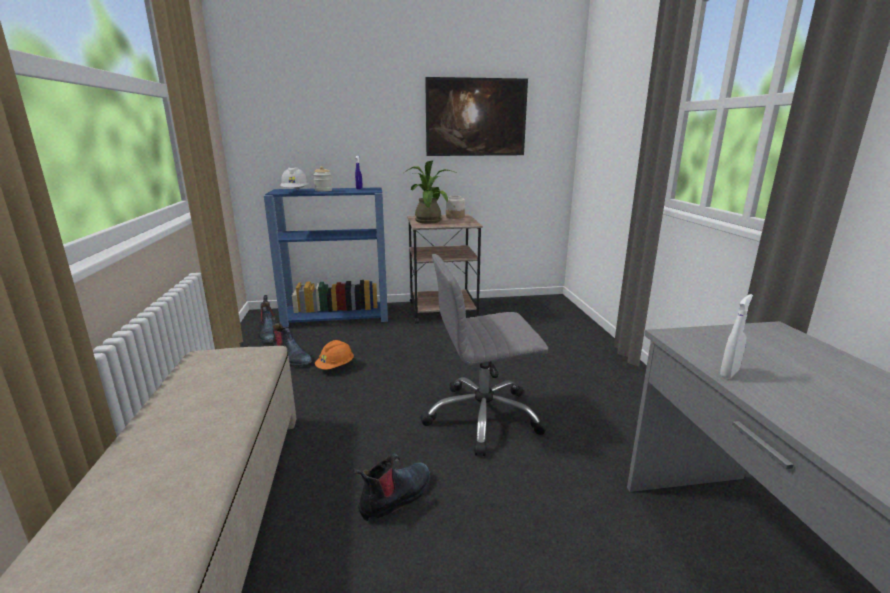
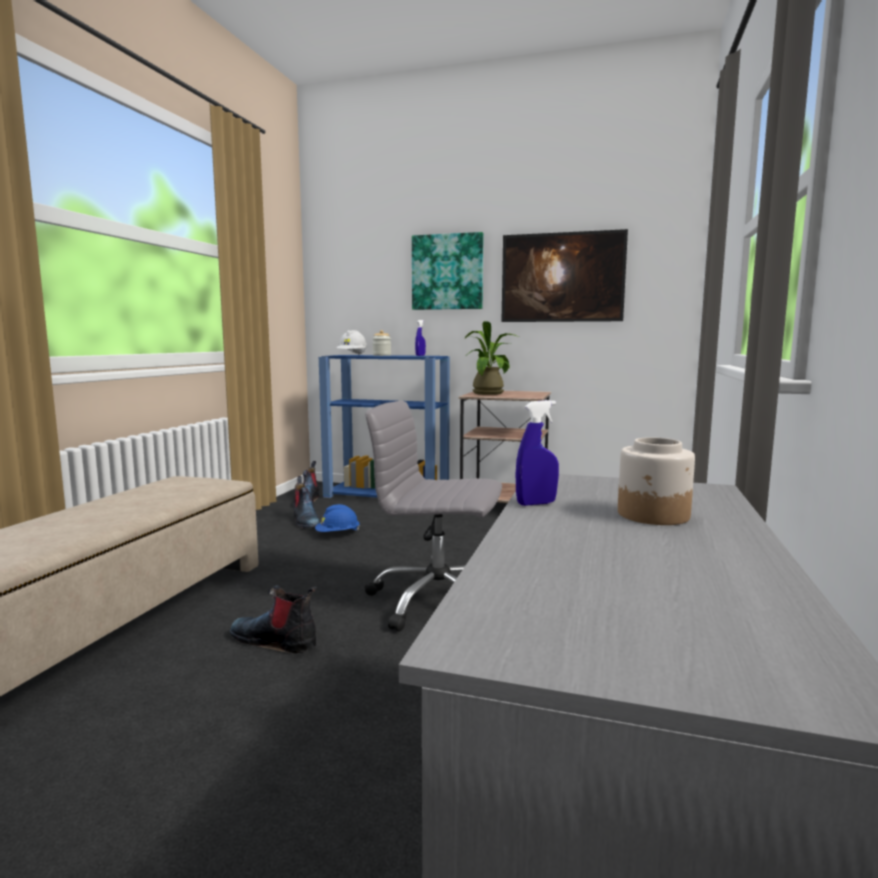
camera: 25 degrees right, 10 degrees down
orange hard hat [315,340,354,370] -> blue hard hat [315,504,360,532]
boot [353,453,430,521] -> boot turned 135 degrees counterclockwise [230,586,317,653]
jar [446,196,465,219] -> jar moved to [618,437,695,525]
white spray bottle [720,294,753,378] -> blue spray bottle [516,400,559,506]
none -> picture [412,232,484,310]

